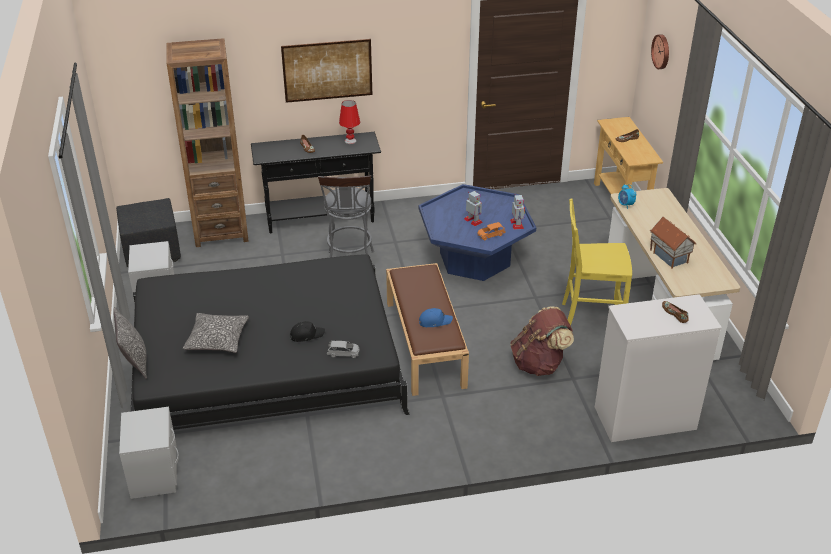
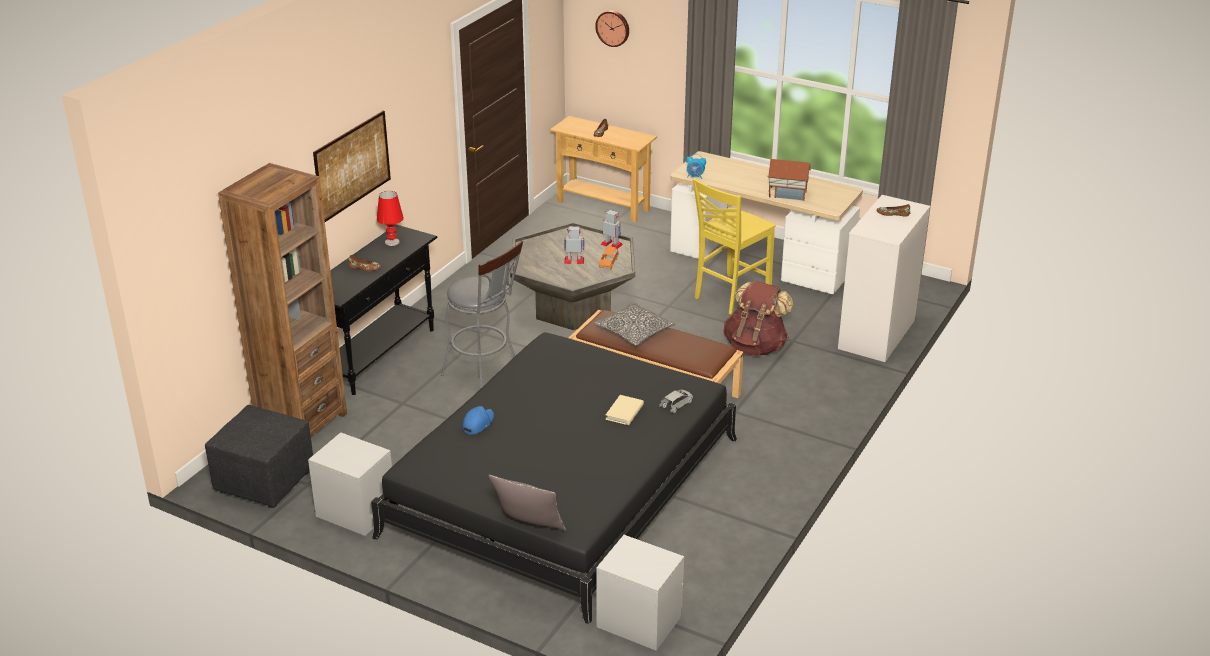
camera: 50 degrees left, 5 degrees down
pillow [183,313,249,353] -> pillow moved to [594,302,675,346]
black cap [290,321,325,342] -> beige book [606,395,644,425]
blue coffee table [419,184,536,281] -> grey coffee table [510,222,635,330]
blue cap [419,308,453,327] -> blue cap moved to [462,406,494,434]

